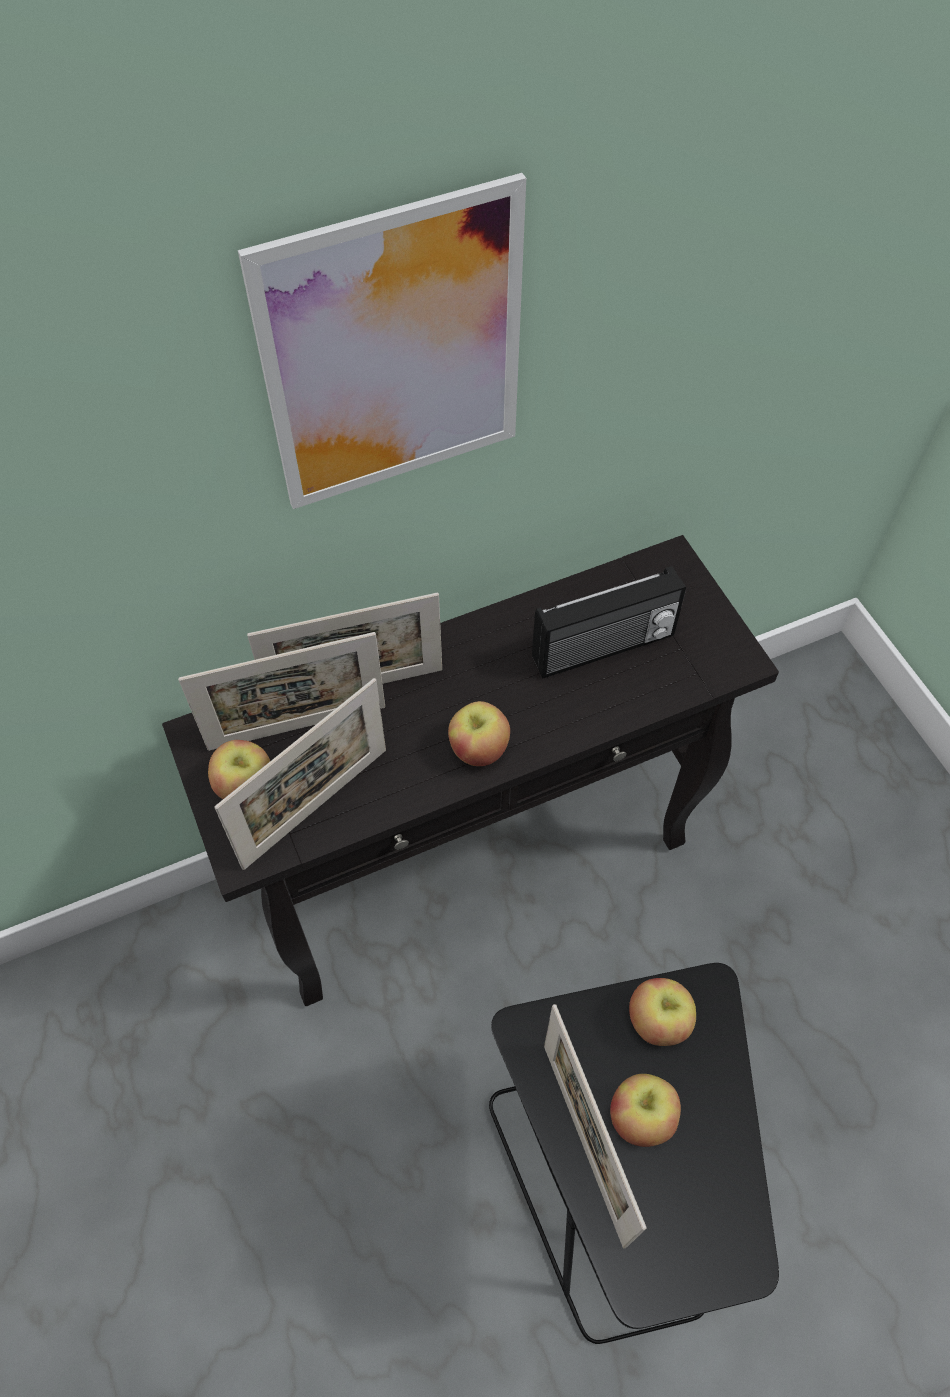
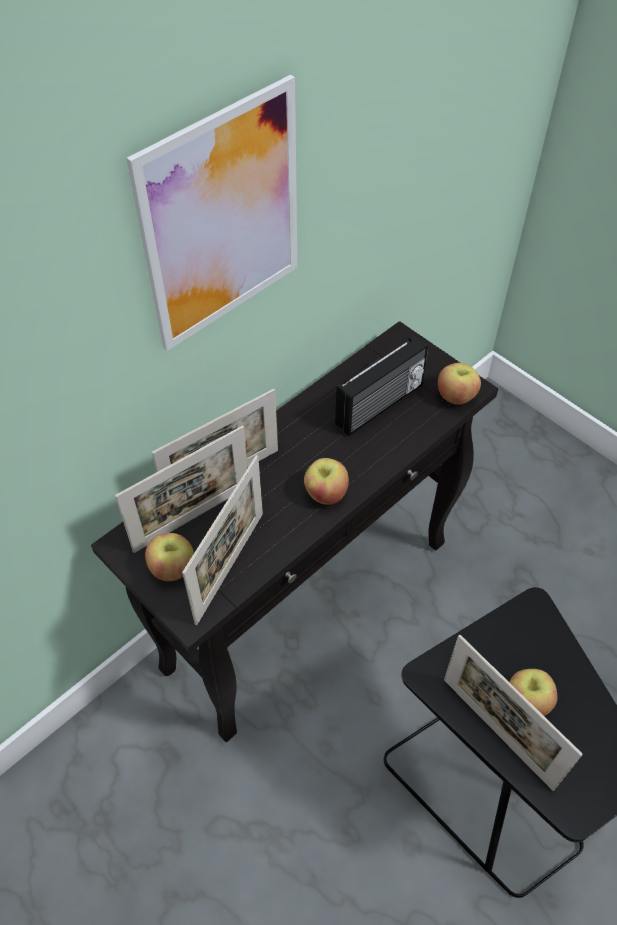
camera: 20 degrees left, 5 degrees down
apple [629,978,696,1046] -> apple moved to [438,363,481,405]

